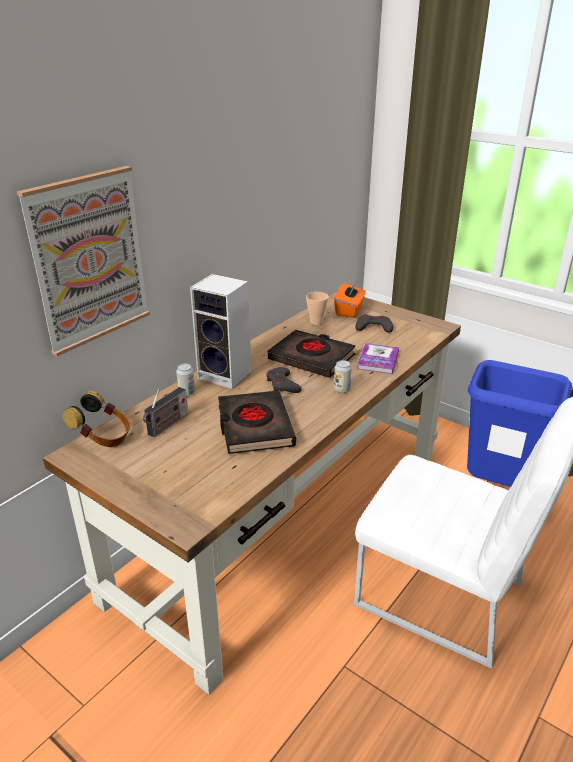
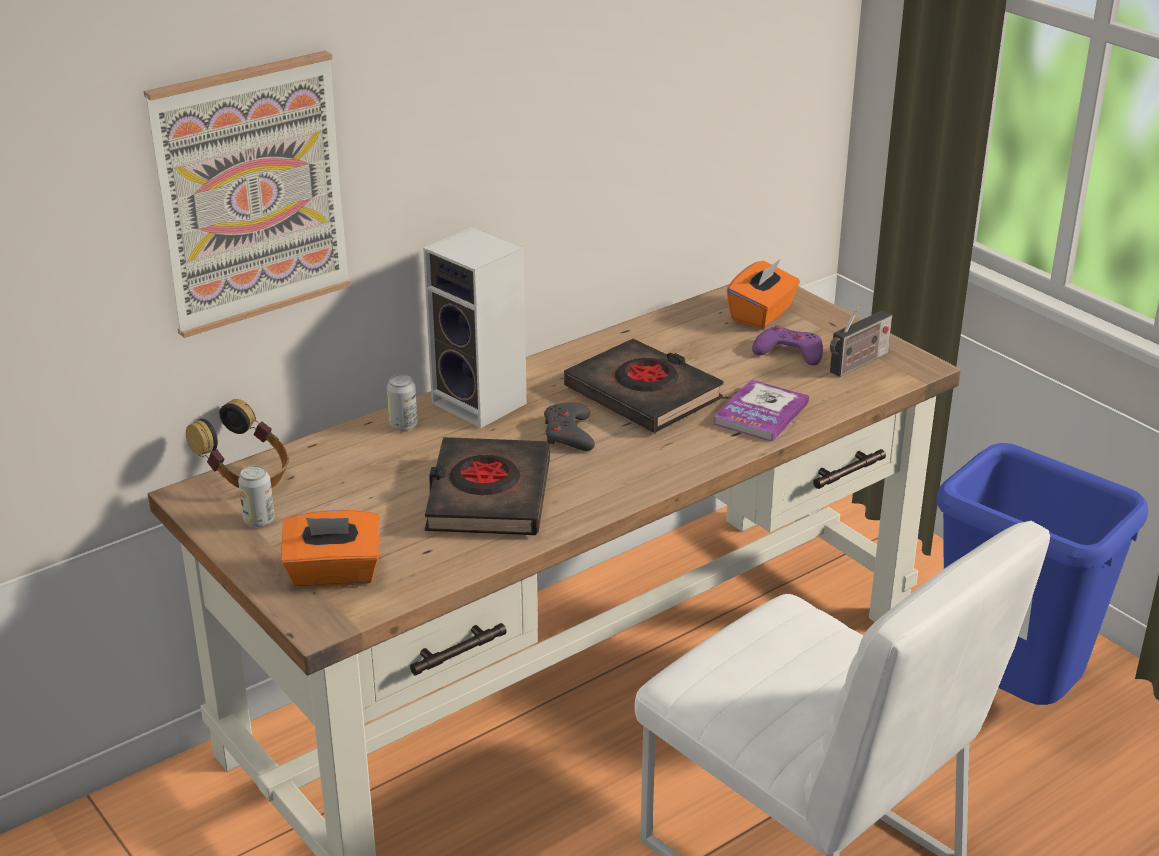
camera: 15 degrees right, 0 degrees up
radio [143,387,188,438] -> radio moved to [830,305,892,377]
cup [306,292,329,325] -> none
can [334,360,352,393] -> can moved to [238,465,275,527]
grey game controller [355,314,393,332] -> purple game controller [752,325,823,366]
none -> orange tissue box [281,510,380,588]

